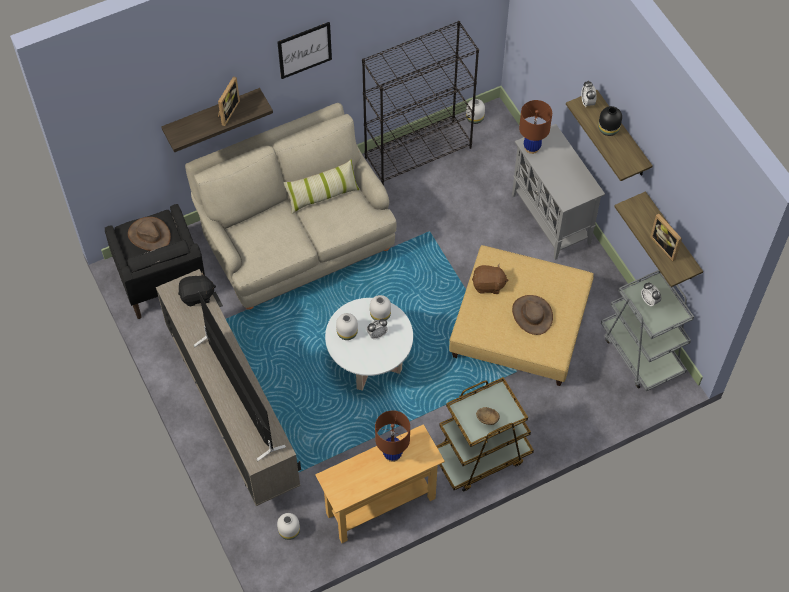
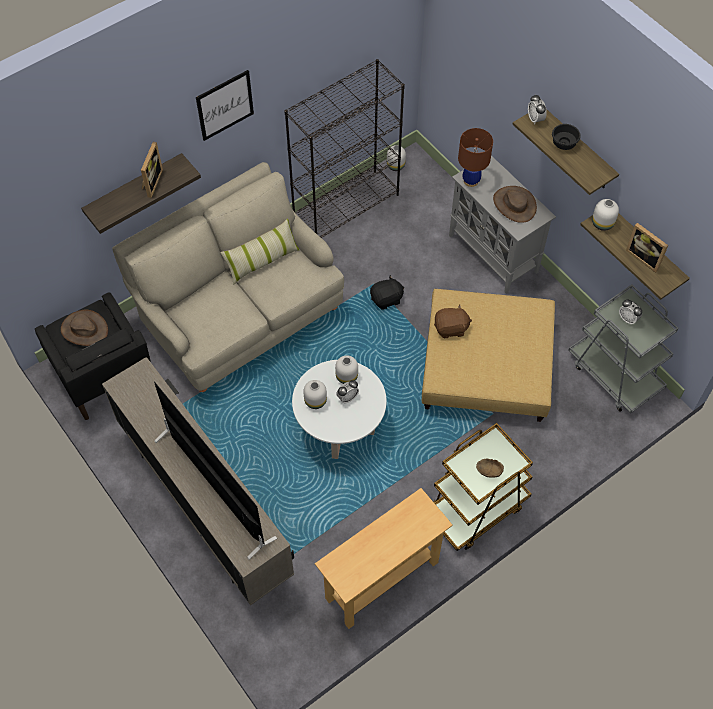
camera: 10 degrees left, 0 degrees up
black plush toy [178,271,216,306] -> black plush toy moved to [370,275,404,310]
white vase [277,513,300,540] -> white vase moved to [592,199,619,231]
brown table lamp [375,410,410,462] -> none
brown hat [512,295,553,335] -> brown hat moved to [493,186,537,223]
black vase [598,106,622,136] -> black bowl [552,124,581,150]

